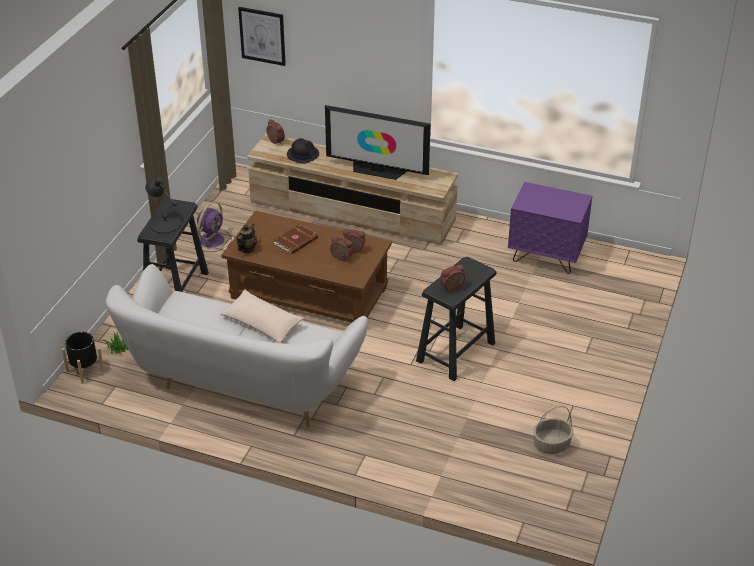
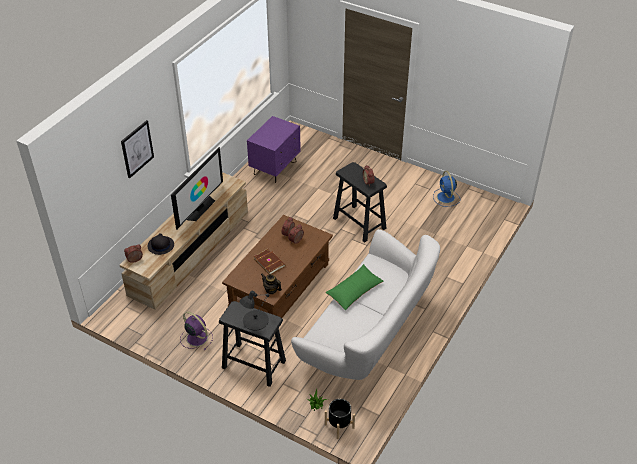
camera: 80 degrees left, 5 degrees up
beige pillow [221,290,304,343] -> green pillow [325,264,384,310]
picture [238,7,286,66] -> picture moved to [121,120,154,178]
basket [534,406,573,454] -> blue fan [433,171,460,207]

